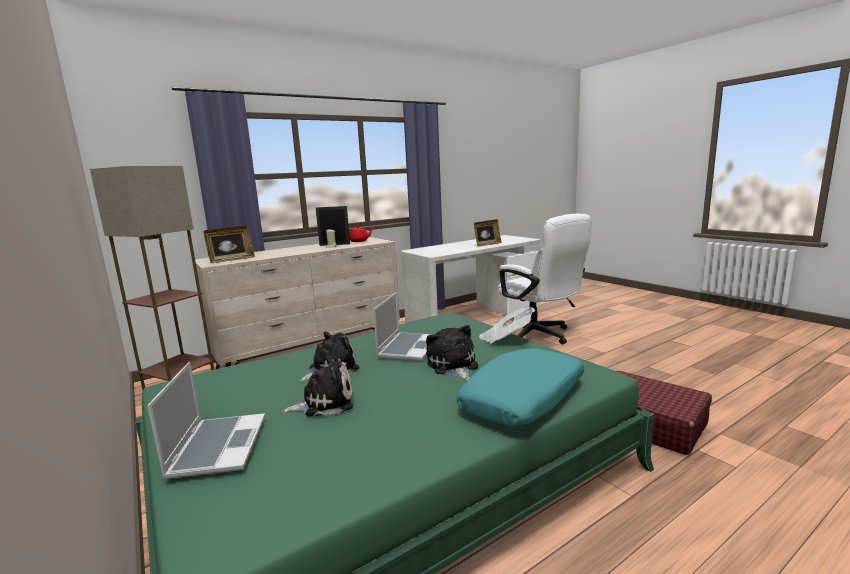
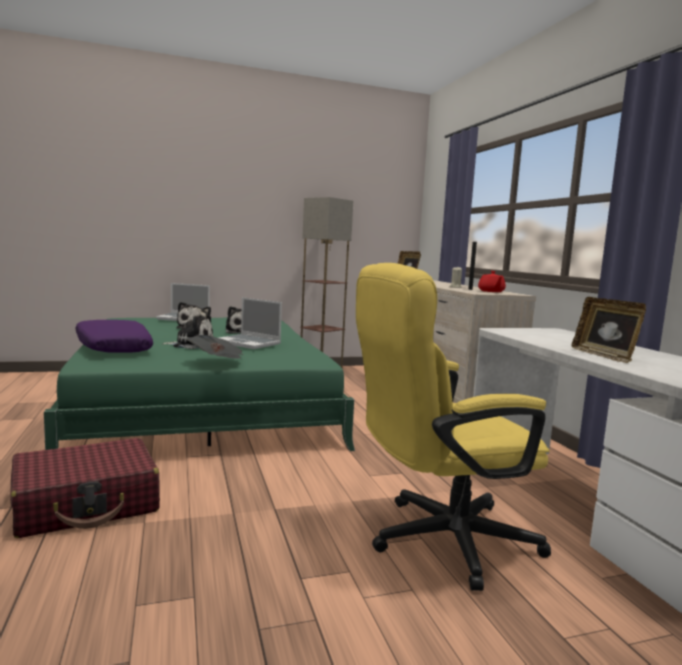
camera: 105 degrees right, 5 degrees down
turquoise pillow [457,348,584,426] -> purple pillow [76,320,153,353]
white office chair [497,214,592,344] -> yellow office chair [356,263,551,591]

